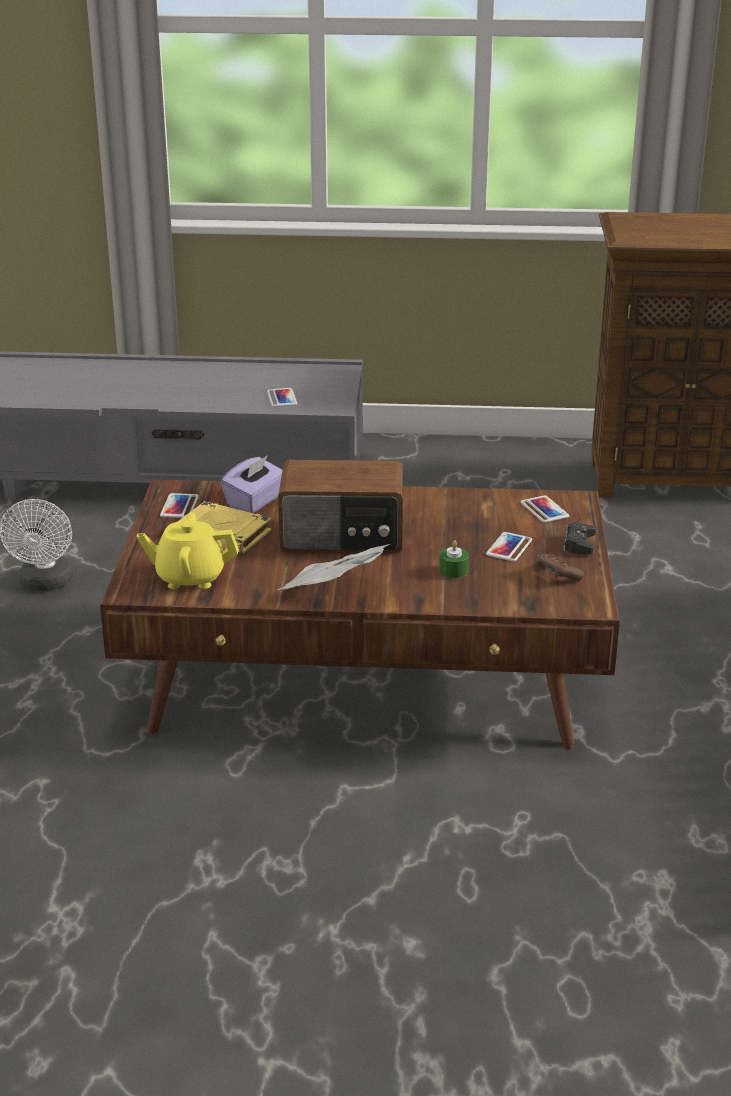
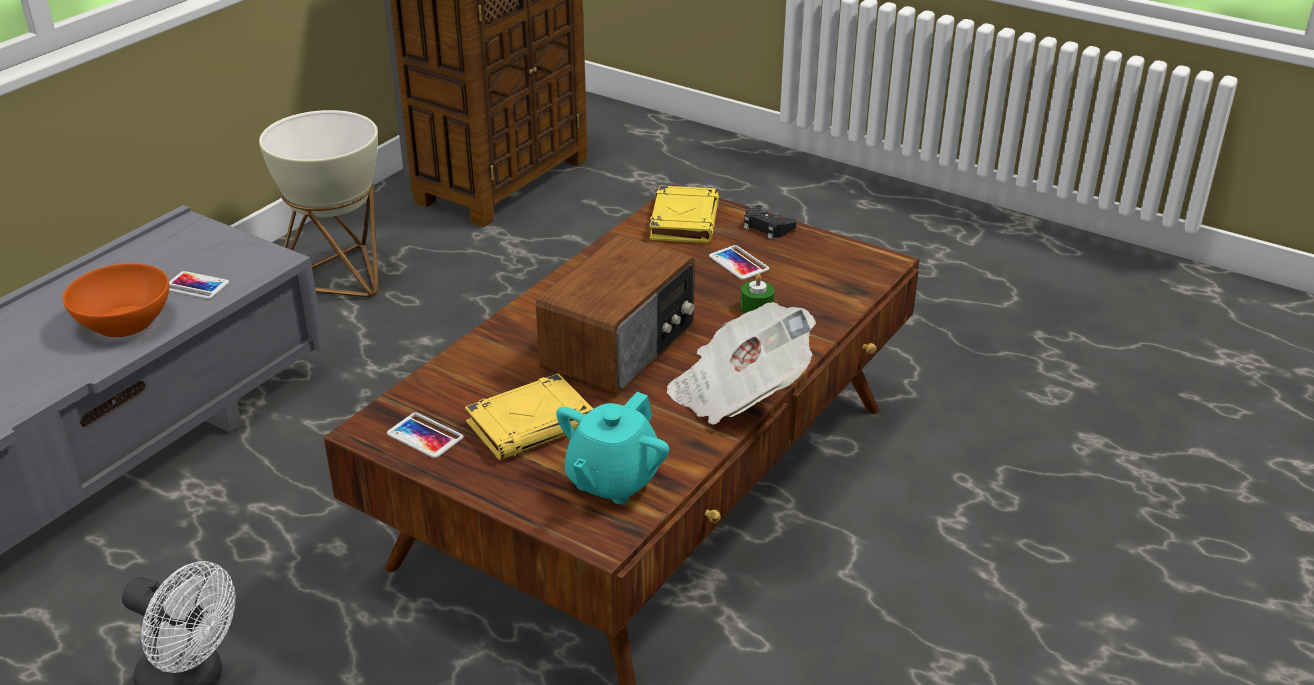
camera: 60 degrees left, 5 degrees up
yellow teapot [137,512,239,589] -> turquoise teapot [556,392,669,504]
purple tissue box [221,455,282,513] -> none
phone [521,496,569,523] -> yellow book [650,185,719,243]
brown game controller [534,554,584,581] -> none
none -> orange bowl [63,263,169,337]
none -> planter [259,110,379,297]

